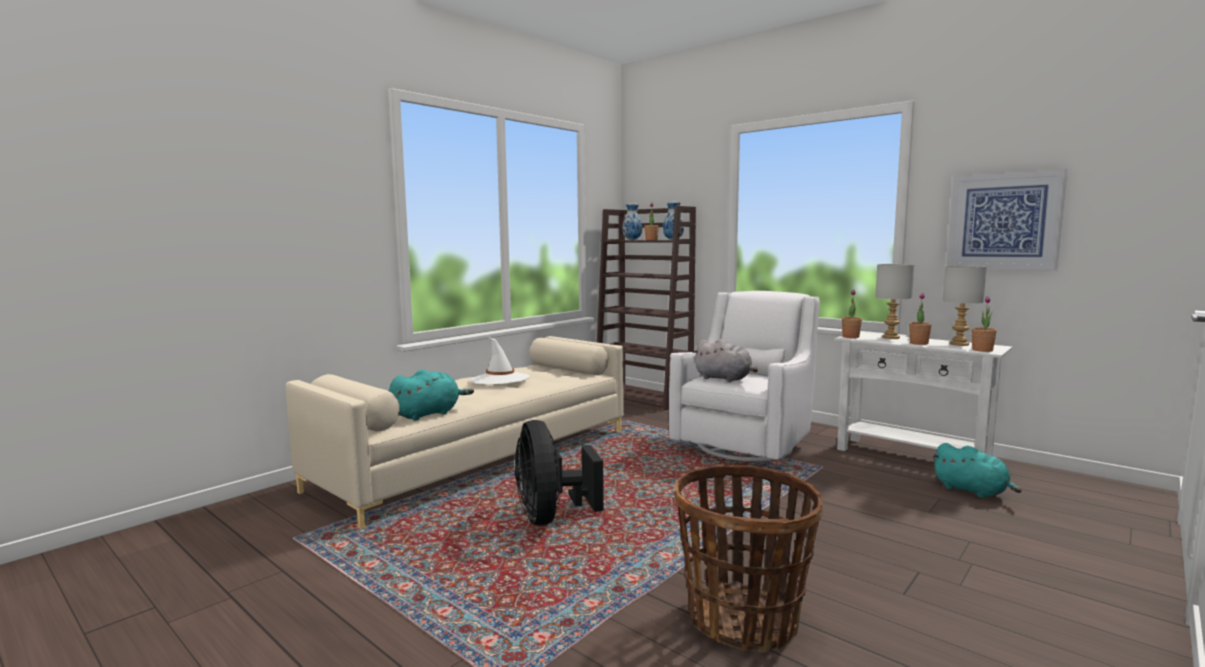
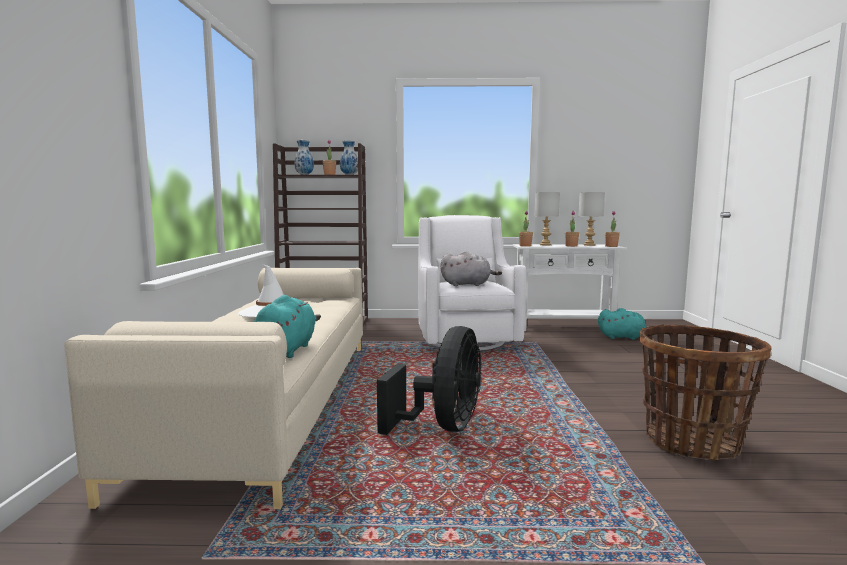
camera: 40 degrees left, 0 degrees up
black fan [515,420,604,525] -> black fan turned 105 degrees counterclockwise [377,326,481,435]
picture [947,169,1067,271] -> none

